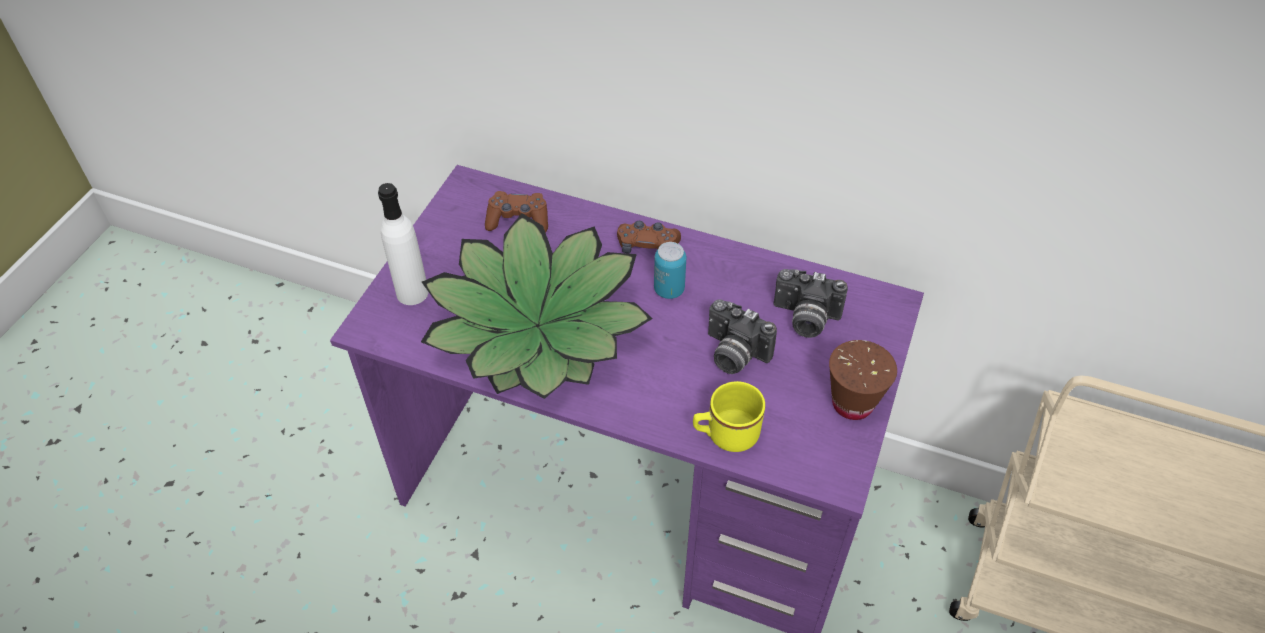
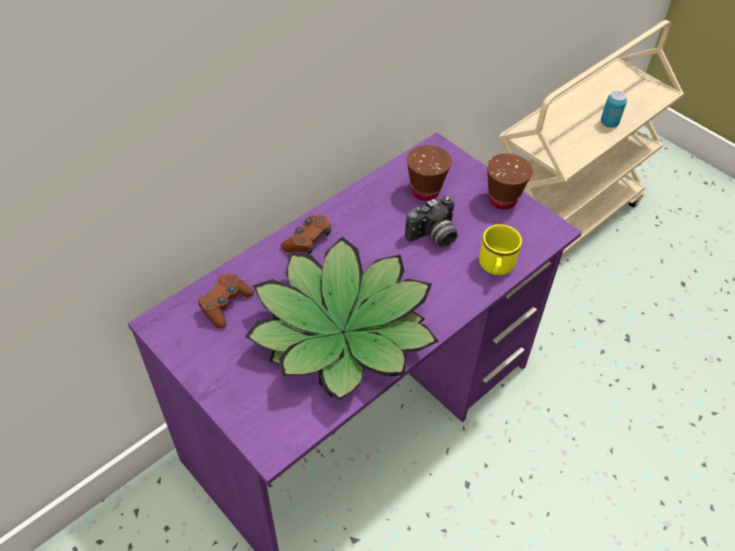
camera: 65 degrees left, 0 degrees up
white bottle [378,183,429,305] -> none
can [654,242,686,299] -> can moved to [601,91,627,128]
camera [774,269,848,338] -> brown cup [406,145,451,201]

